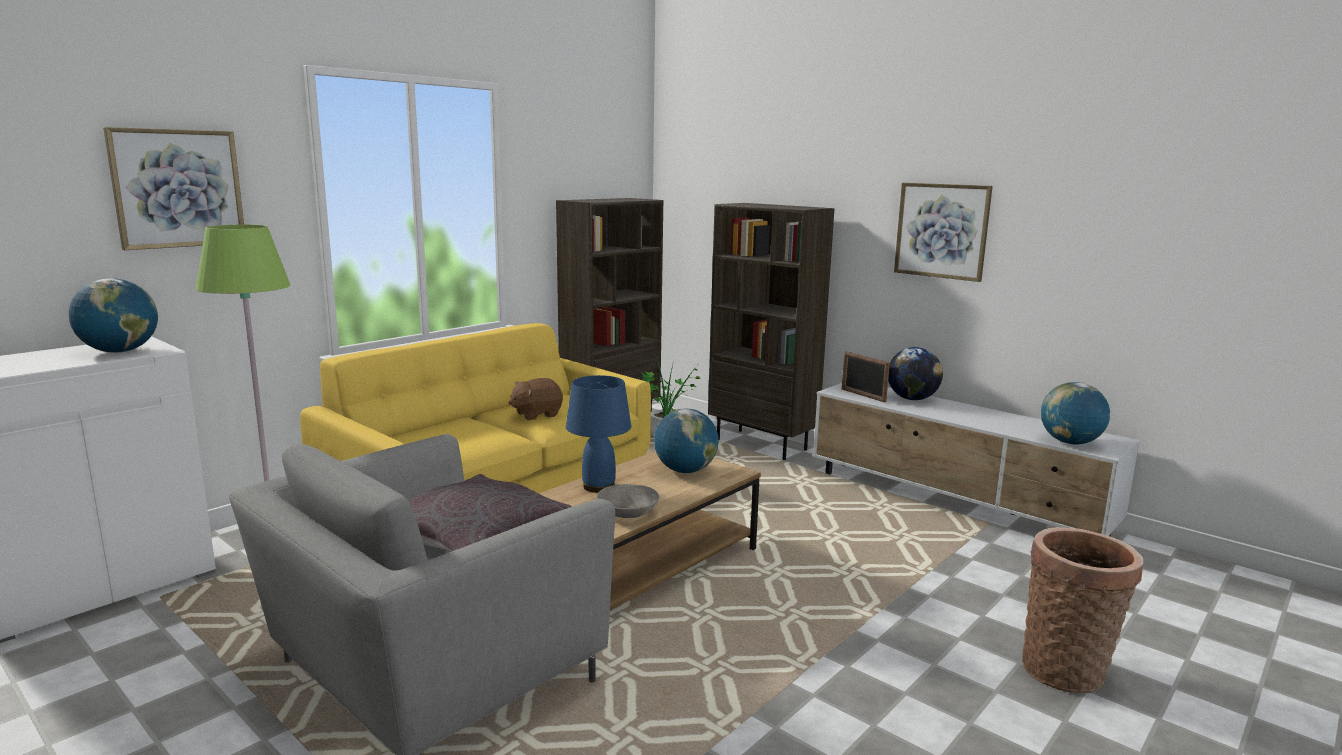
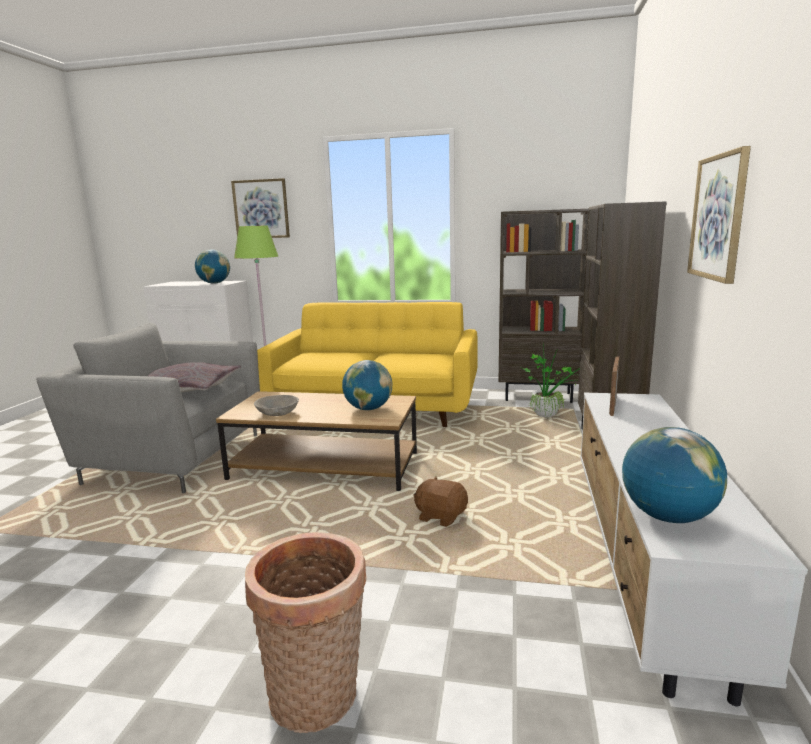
camera: 60 degrees right, 0 degrees up
brown plush toy [509,378,563,420] -> brown plush toy moved to [414,476,468,527]
blue table lamp [566,375,631,493] -> none
globe [888,347,943,400] -> none

